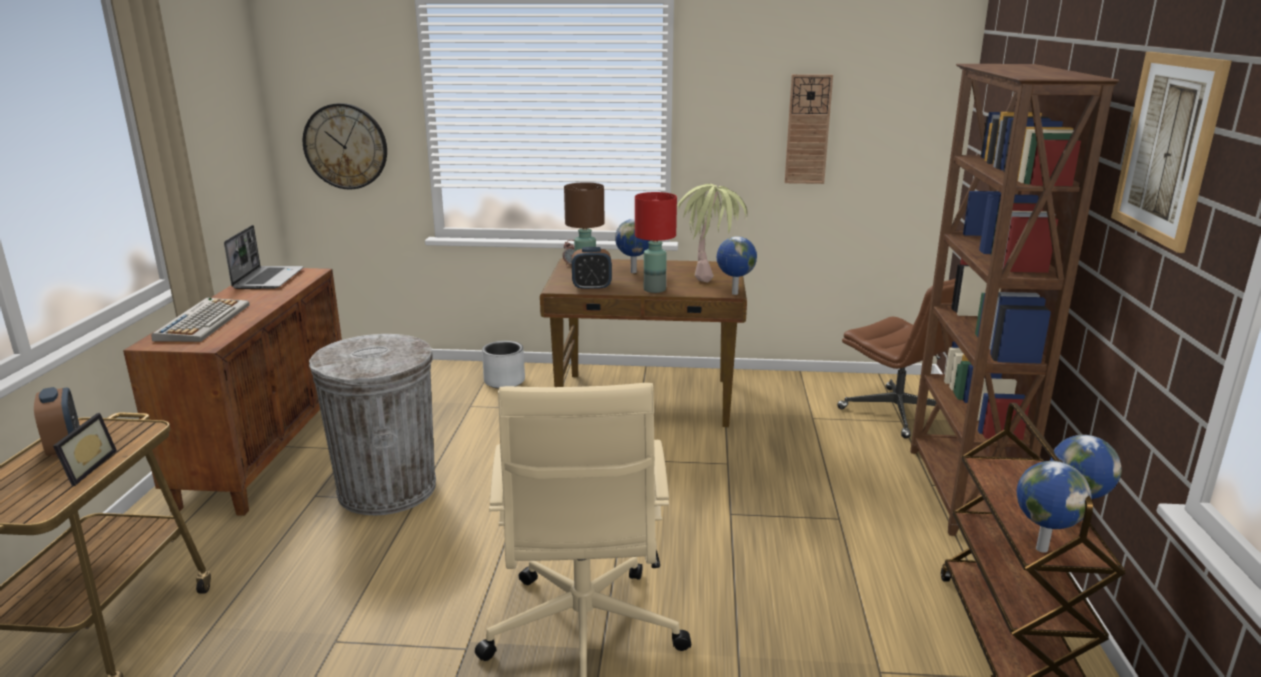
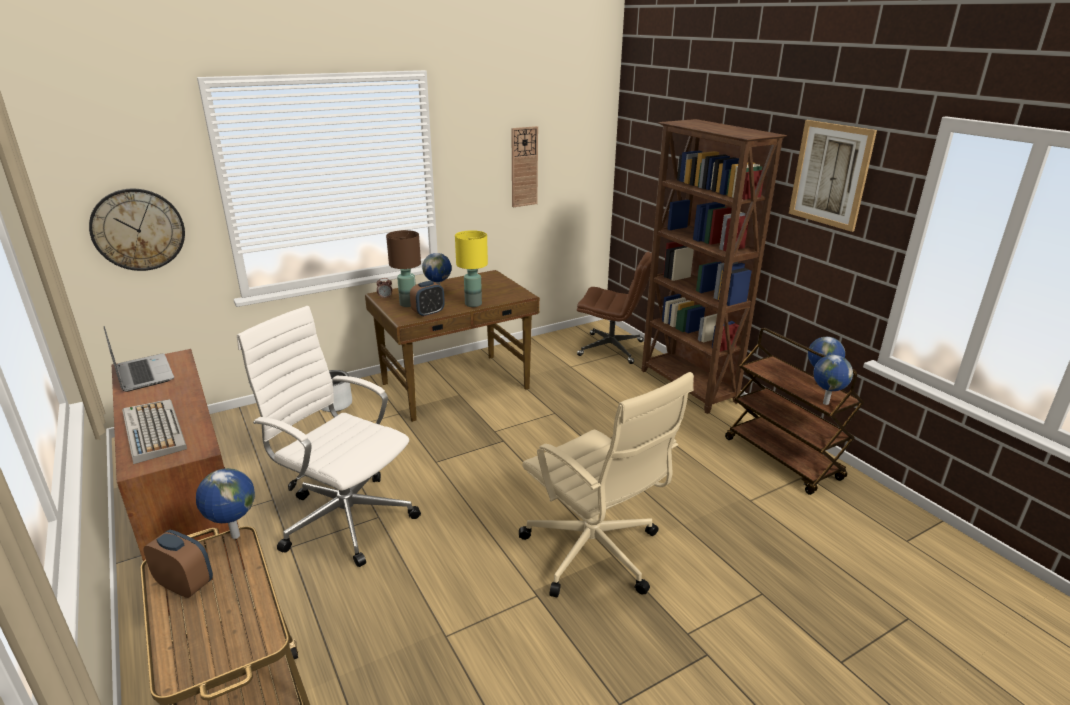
camera: 35 degrees left, 5 degrees up
picture frame [53,413,117,486] -> none
grey trash can [309,334,436,515] -> white office chair [237,306,421,567]
red table lamp [635,192,677,293] -> yellow table lamp [455,230,488,307]
potted plant [677,184,748,282] -> none
globe [717,236,757,295] -> globe moved to [196,468,255,539]

